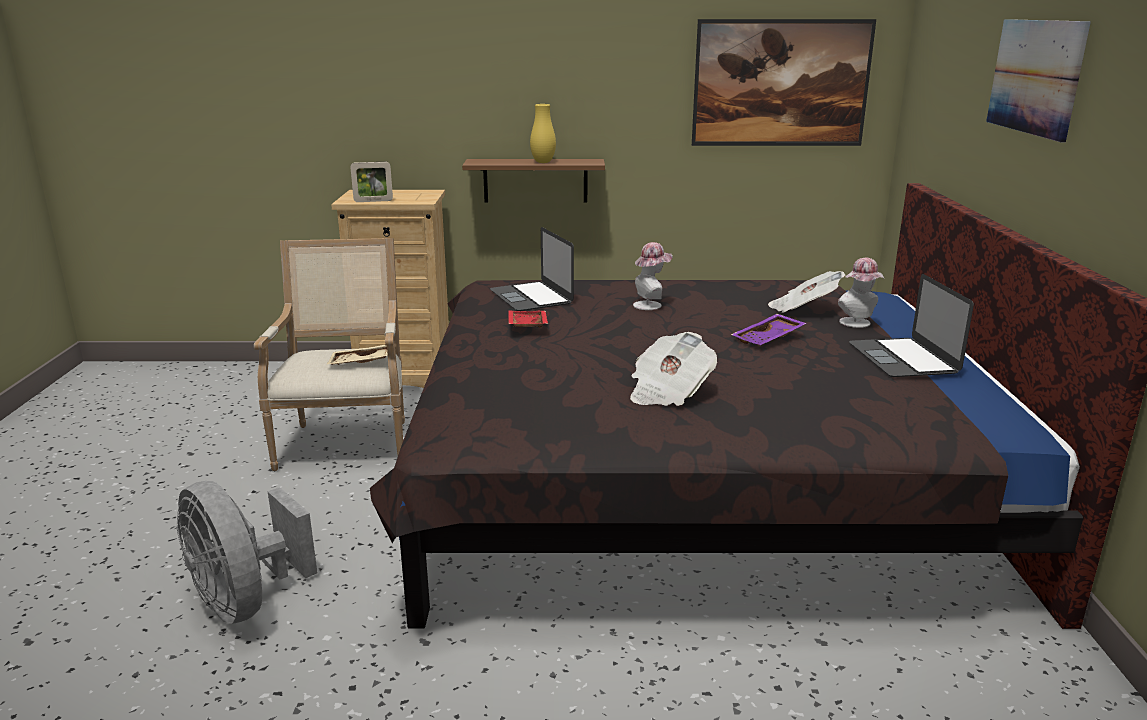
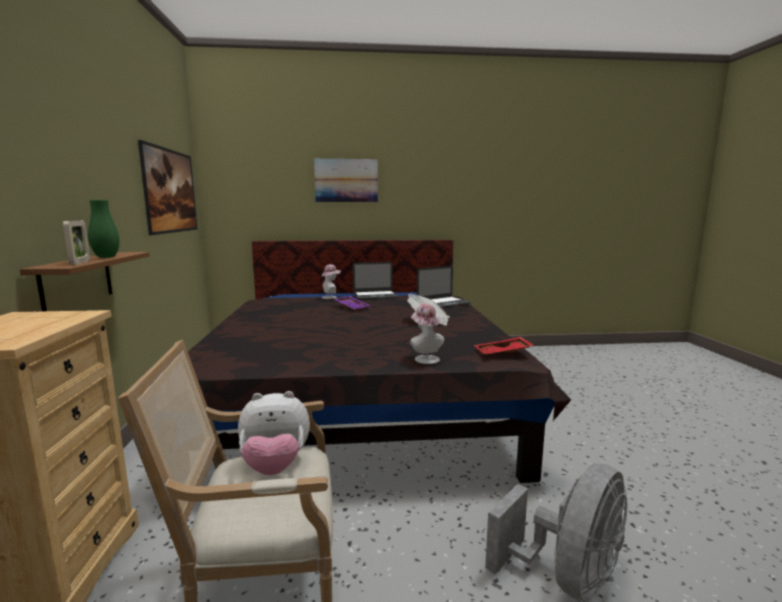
camera: 95 degrees left, 10 degrees down
beige tray [326,345,388,365] -> plush toy [238,391,310,475]
picture frame [350,162,393,202] -> picture frame moved to [63,220,90,265]
laptop [490,227,574,311] -> laptop moved to [417,266,472,308]
red tray [508,310,548,328] -> red tray moved to [474,337,533,355]
yellow vase [530,104,556,163] -> green vase [88,200,120,258]
hat [633,242,673,310] -> hat moved to [410,303,444,364]
newspaper [768,271,846,313] -> none

